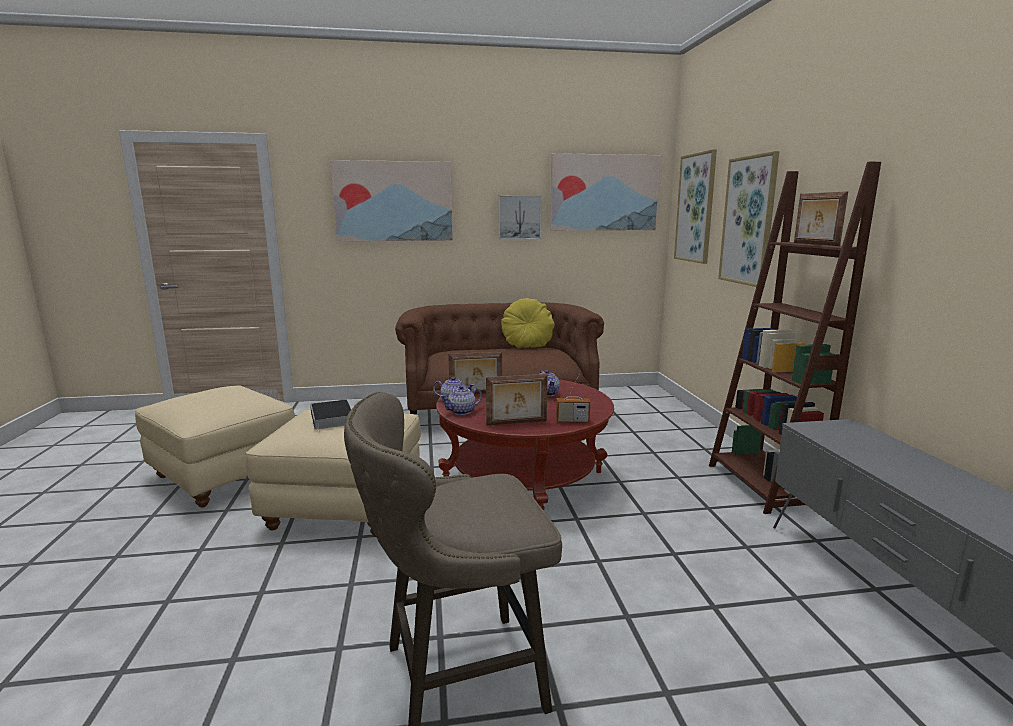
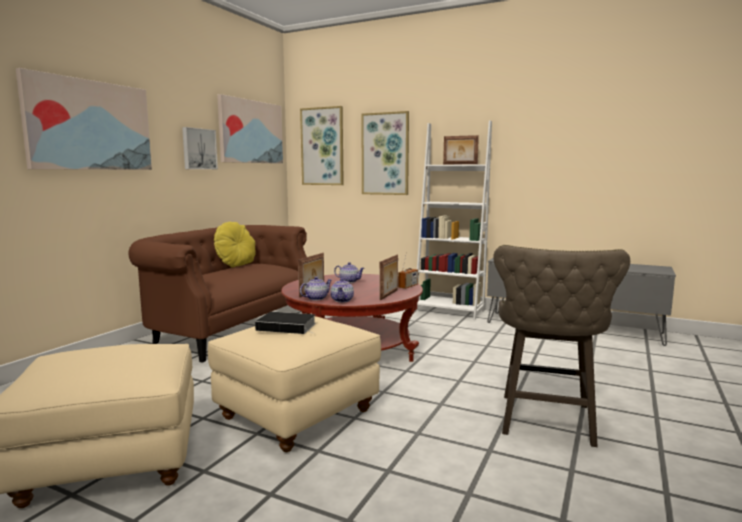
camera: 55 degrees left, 5 degrees down
brown bookcase [709,162,881,514] -> white bookcase [415,120,492,320]

